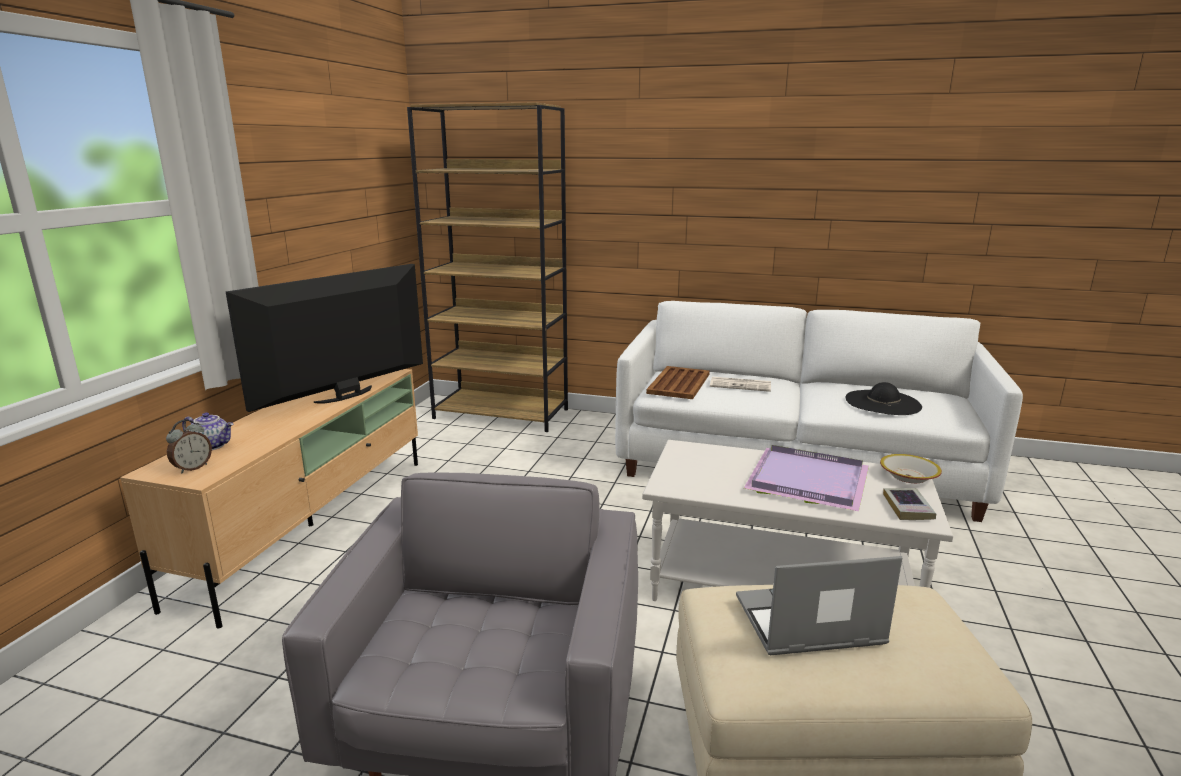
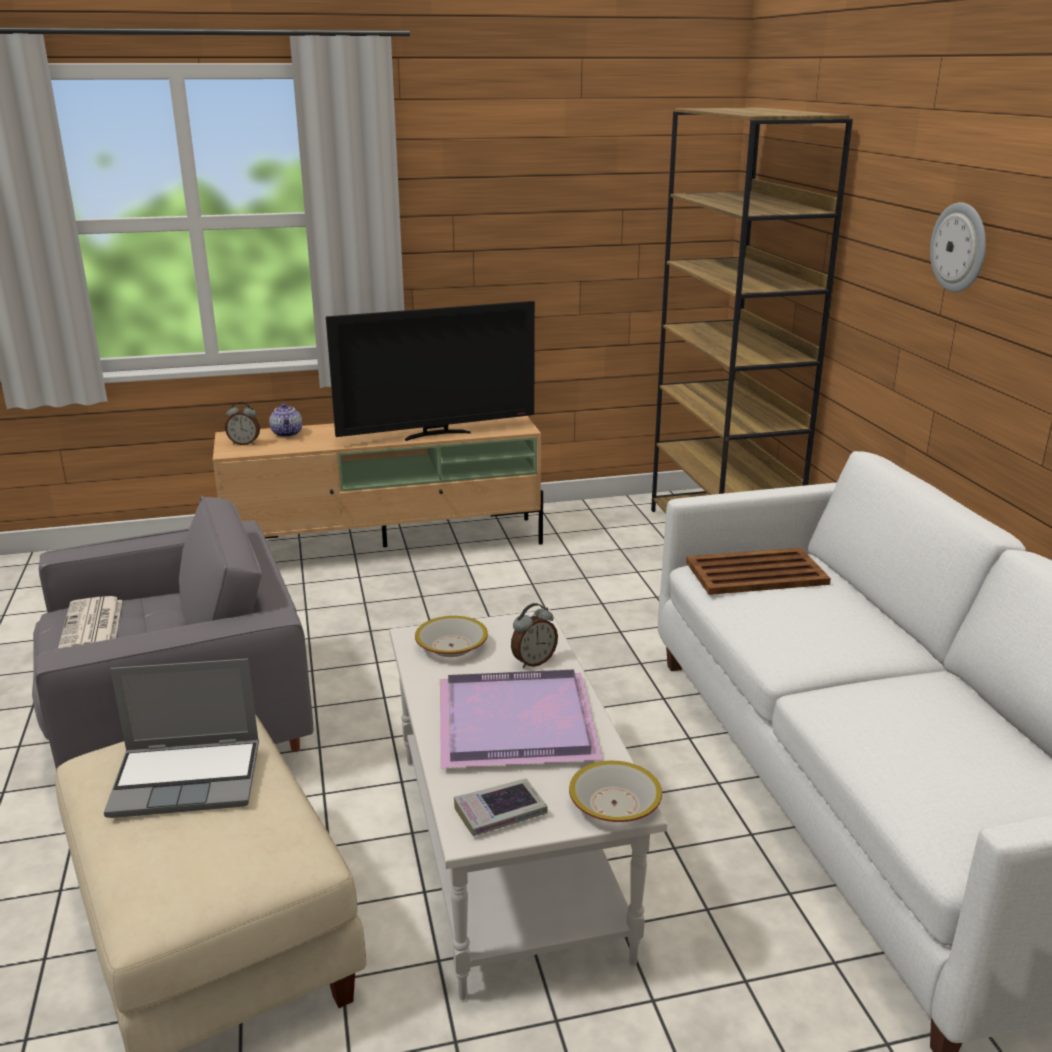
camera: 60 degrees right, 5 degrees up
television [226,264,423,412] -> television turned 150 degrees clockwise [326,301,535,441]
newspaper [710,377,771,392] -> newspaper moved to [58,596,122,649]
laptop [736,556,902,655] -> laptop turned 120 degrees clockwise [104,658,259,818]
black hat [846,382,922,415] -> none
none -> bowl [415,616,488,657]
none -> alarm clock [511,603,558,669]
none -> wall clock [930,202,986,292]

